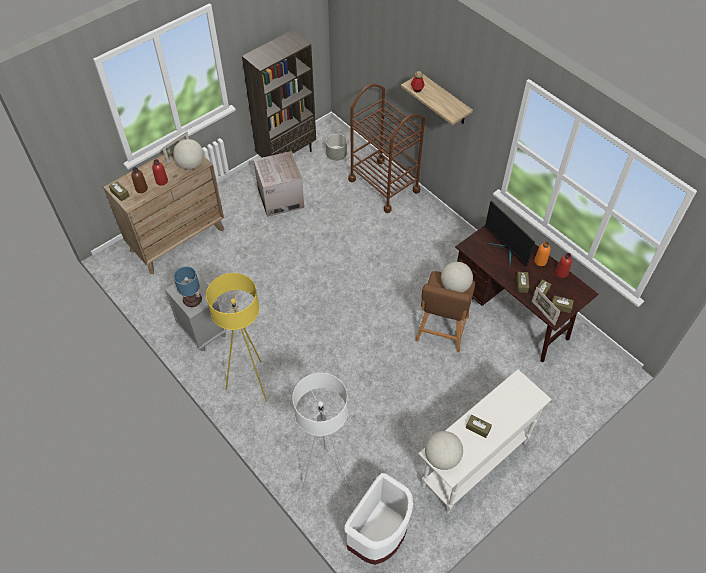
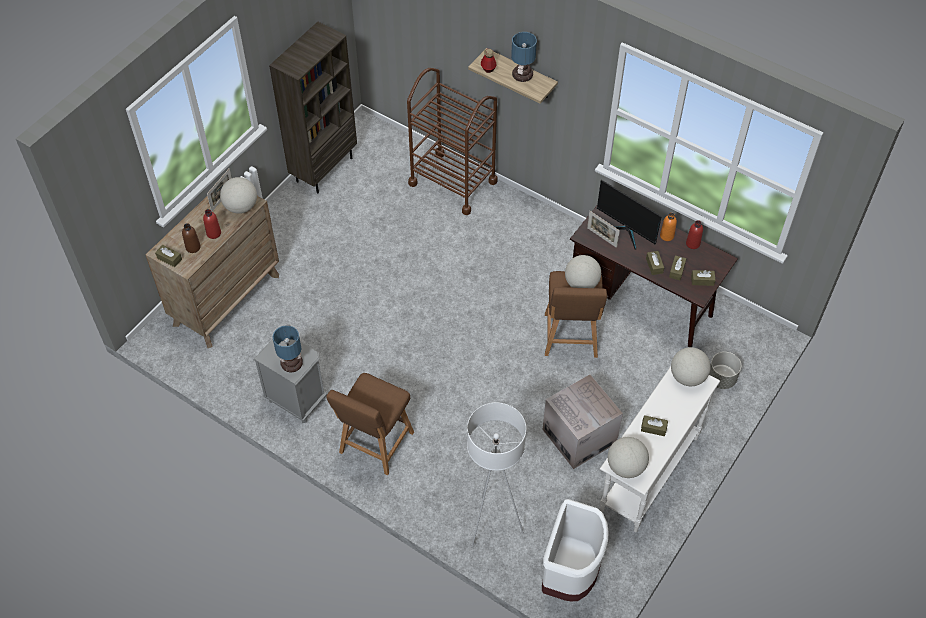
camera: 15 degrees left, 0 degrees up
yellow floor lamp [206,273,267,402] -> brown stool [326,373,414,475]
cardboard box [254,151,304,217] -> cardboard box moved to [542,374,623,469]
grey planter [326,134,347,161] -> grey planter moved to [709,352,741,389]
picture frame [532,287,560,326] -> picture frame moved to [587,211,620,248]
none -> table lamp [511,32,537,82]
none -> globe [671,347,711,386]

